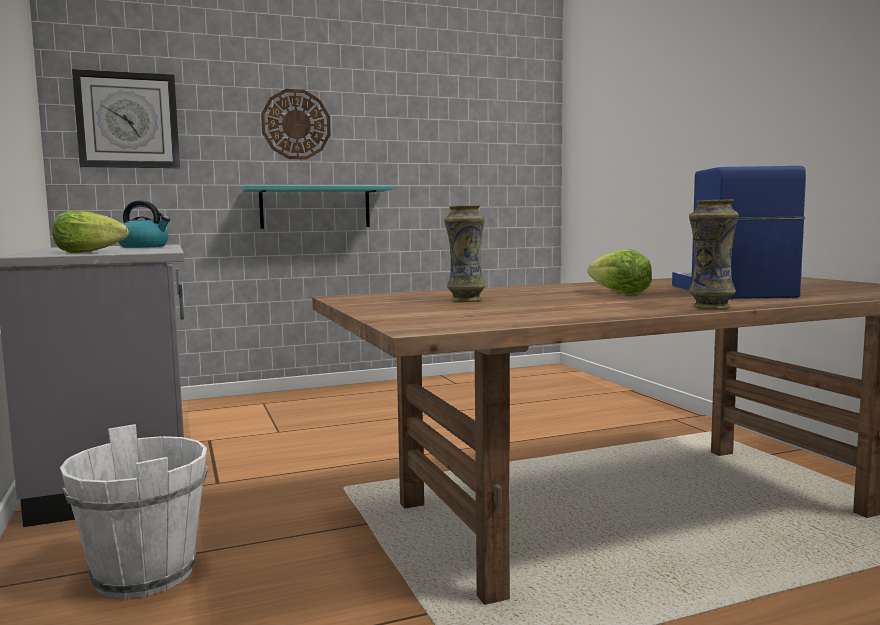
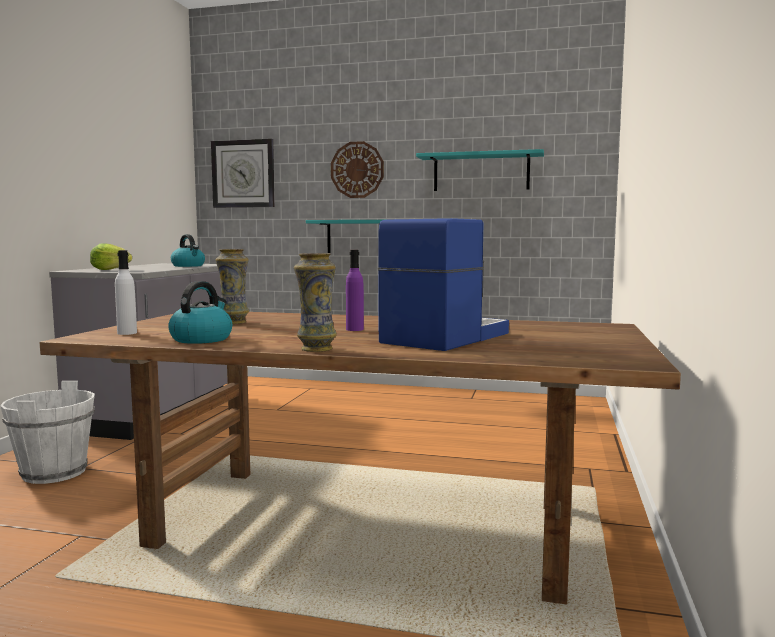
camera: 35 degrees right, 0 degrees up
lettuce [587,250,652,295] -> purple bottle [346,250,364,331]
none -> white bottle [115,250,137,335]
none -> kettle [168,281,232,344]
none -> turquoise shelf [416,149,544,191]

